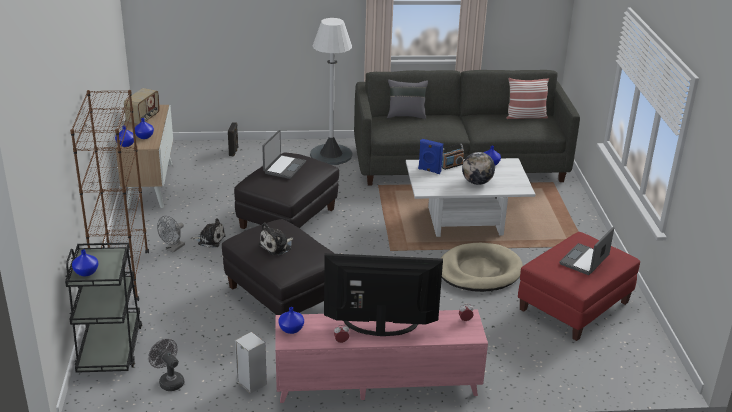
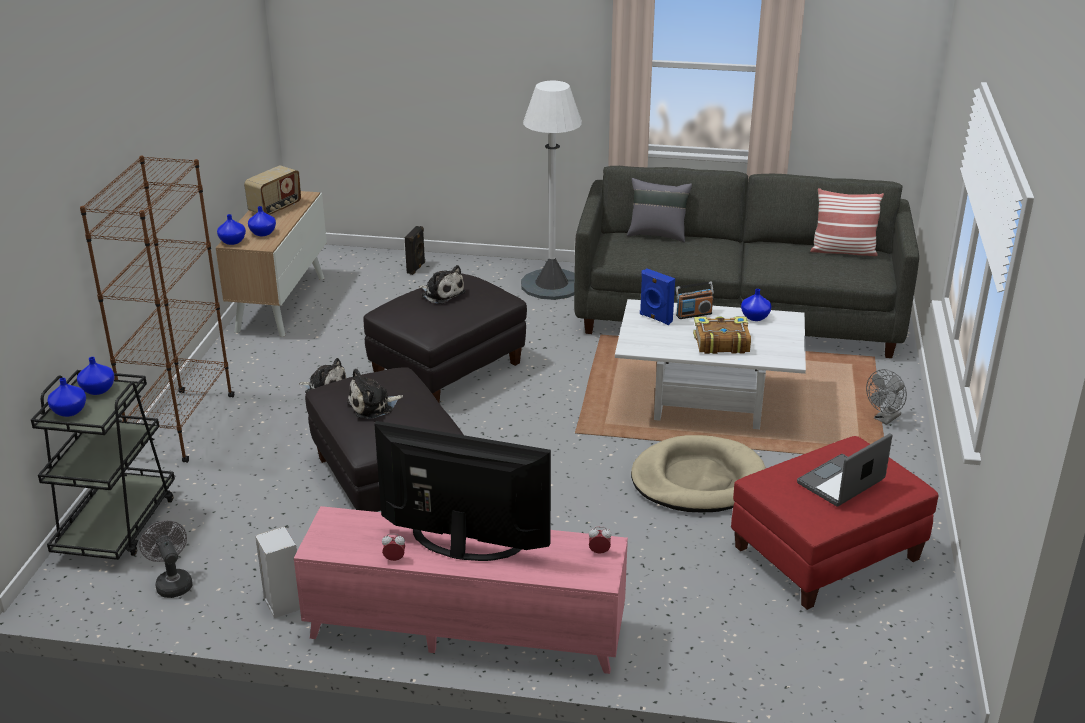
camera: 15 degrees right, 0 degrees up
grey fan [157,216,185,253] -> grey fan moved to [866,369,907,425]
laptop [262,130,306,179] -> plush toy [419,265,466,304]
blue vase [278,307,304,334] -> blue vase moved to [77,357,114,395]
globe [462,152,495,185] -> book [693,316,751,354]

